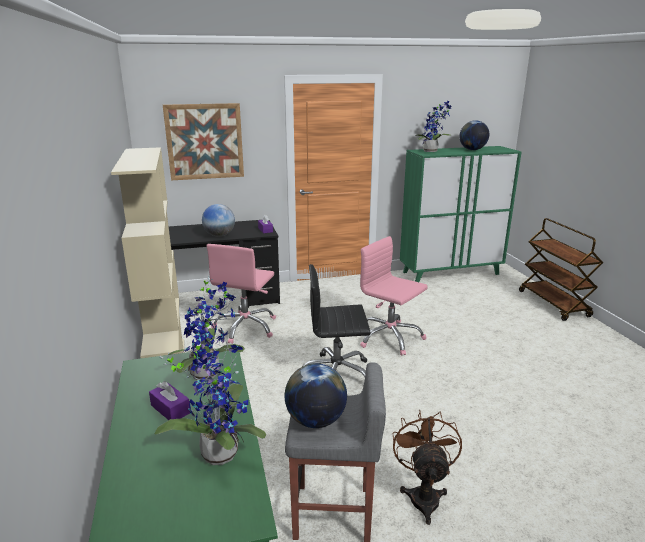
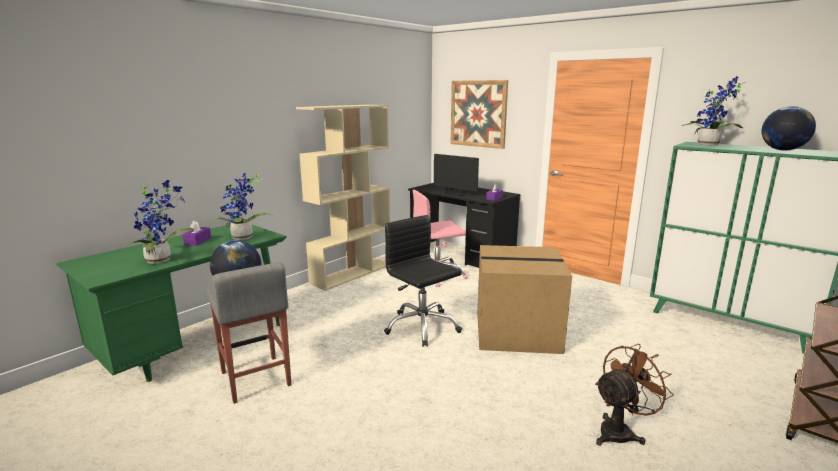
camera: 55 degrees right, 5 degrees down
globe [202,204,235,237] -> monitor [434,154,479,196]
pink office chair [360,236,428,356] -> cardboard box [477,245,572,354]
brown fan [393,410,462,525] -> brown fan moved to [595,344,674,446]

